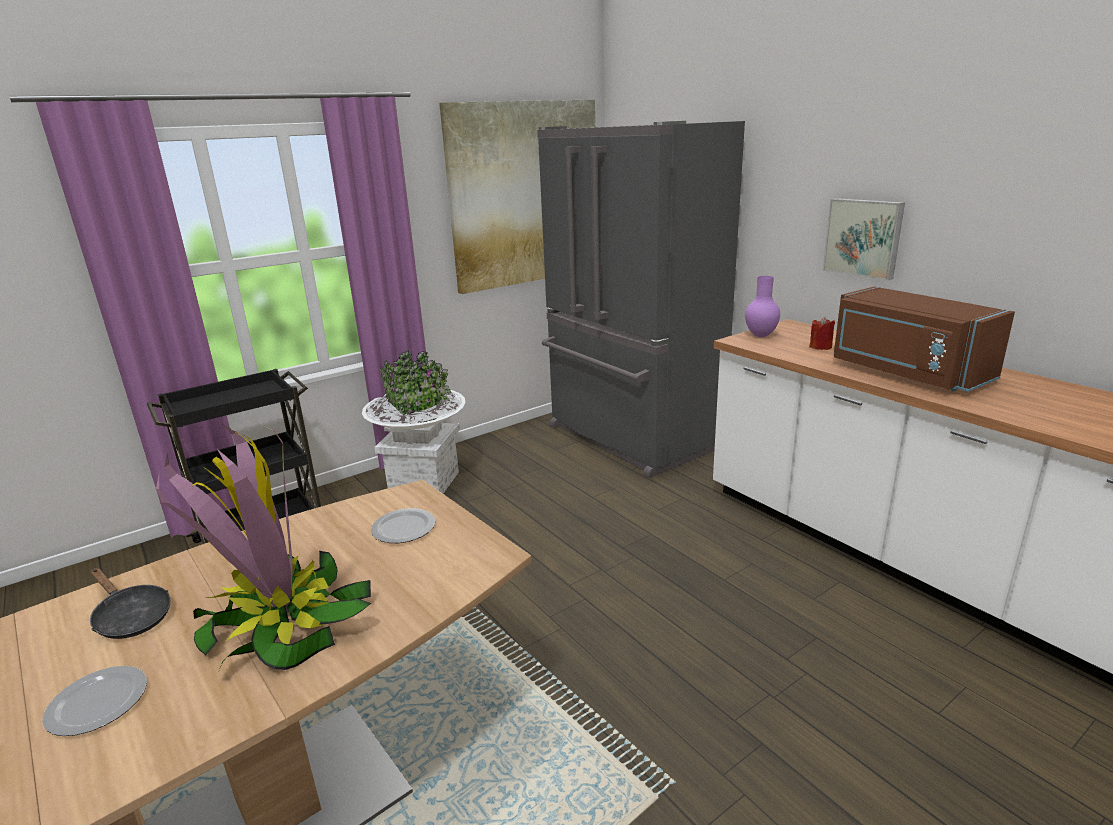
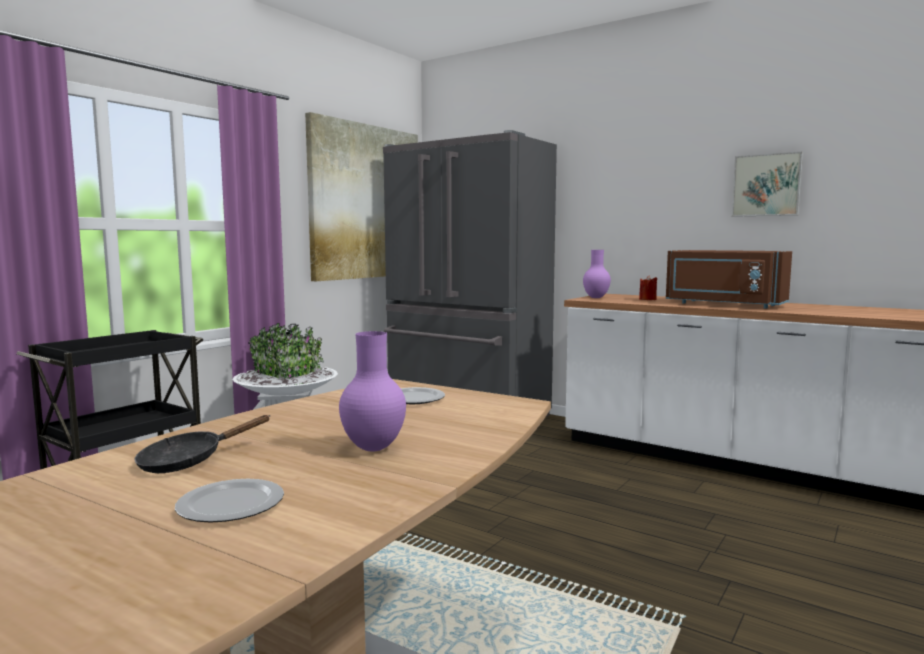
camera: 20 degrees left, 15 degrees down
black frying pan [90,568,171,639] -> black frying pan turned 120 degrees clockwise [134,415,270,473]
potted plant [156,422,372,670] -> purple vase [339,331,406,452]
picture [823,198,905,280] -> picture moved to [732,152,803,217]

